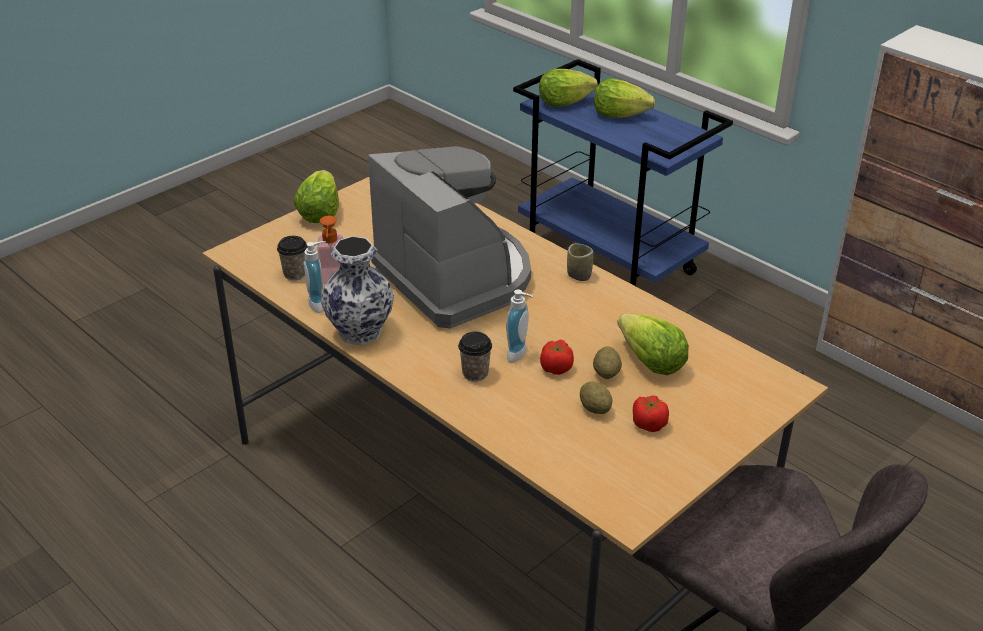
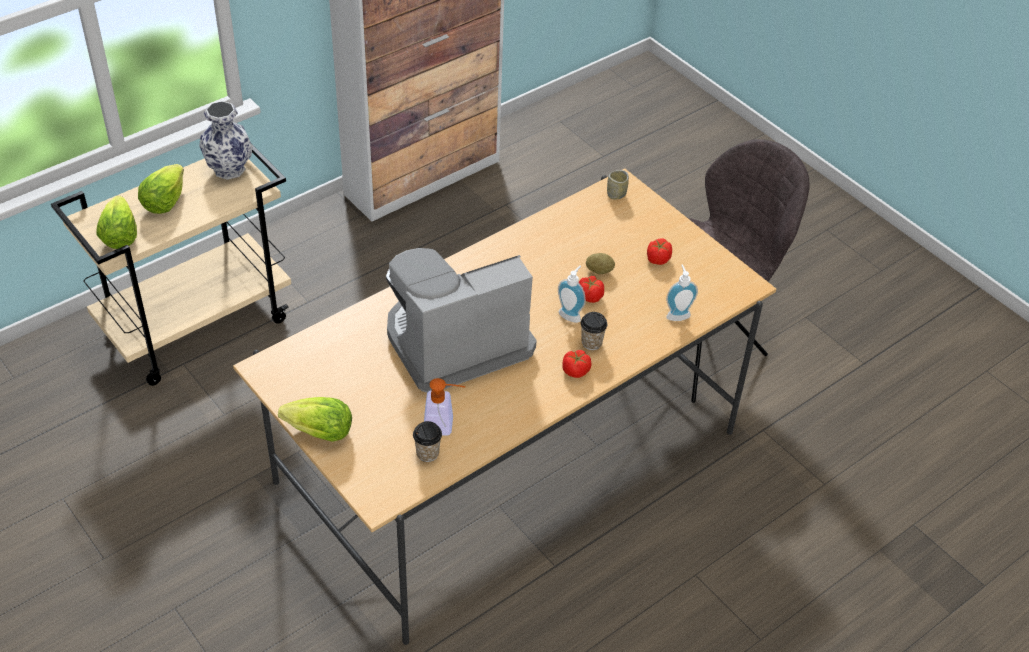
camera: 85 degrees left, 10 degrees up
soap dispenser [304,241,326,312] -> soap dispenser moved to [666,265,698,321]
vase [321,236,394,345] -> vase moved to [199,101,253,180]
blue cart [513,59,733,286] -> beige cart [51,145,291,386]
cup [567,243,593,281] -> cup moved to [607,170,629,200]
potato [580,381,612,414] -> none
lettuce [617,313,689,375] -> none
none -> tomato [563,350,591,378]

